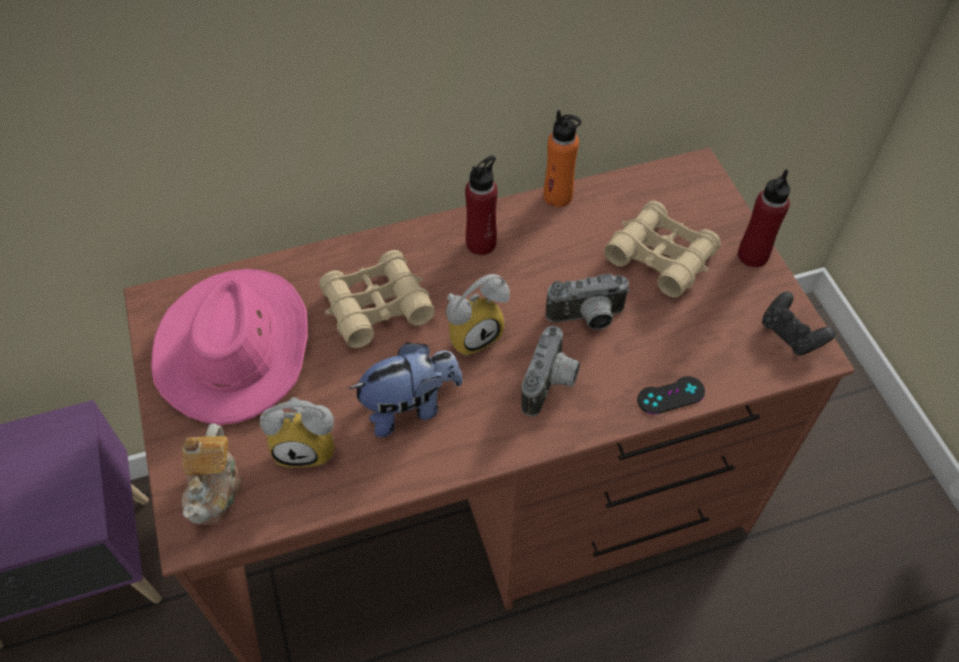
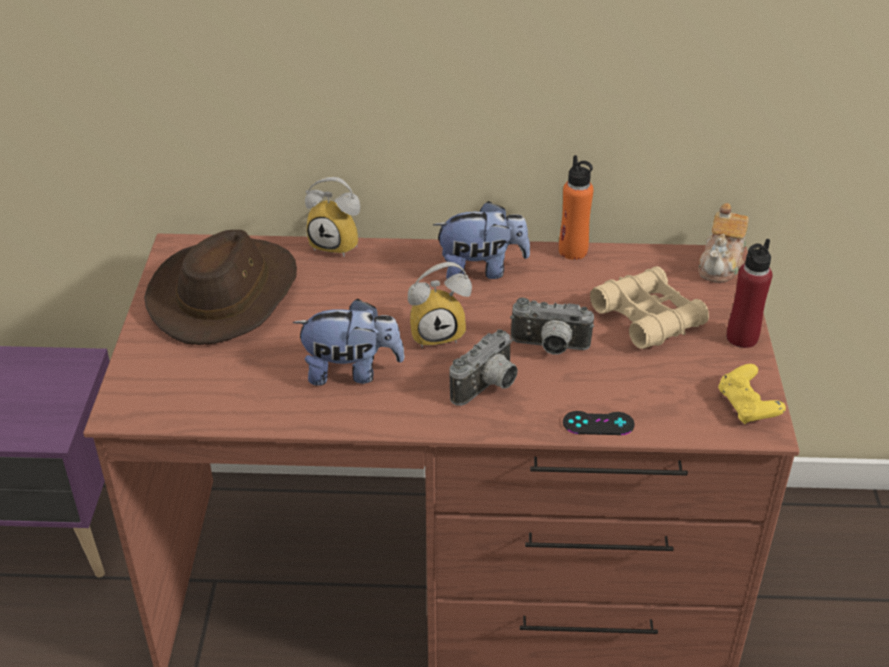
camera: 20 degrees right, 15 degrees down
pink hat [151,269,308,425] -> brown hat [144,230,297,345]
teapot [181,423,243,525] -> teapot moved to [698,203,749,283]
alarm clock [260,397,335,467] -> alarm clock moved to [305,177,360,257]
beige binoculars [319,250,435,348] -> none
red bottle [465,155,498,255] -> plush toy [433,201,530,279]
black game controller [762,291,835,356] -> yellow game controller [718,364,786,424]

